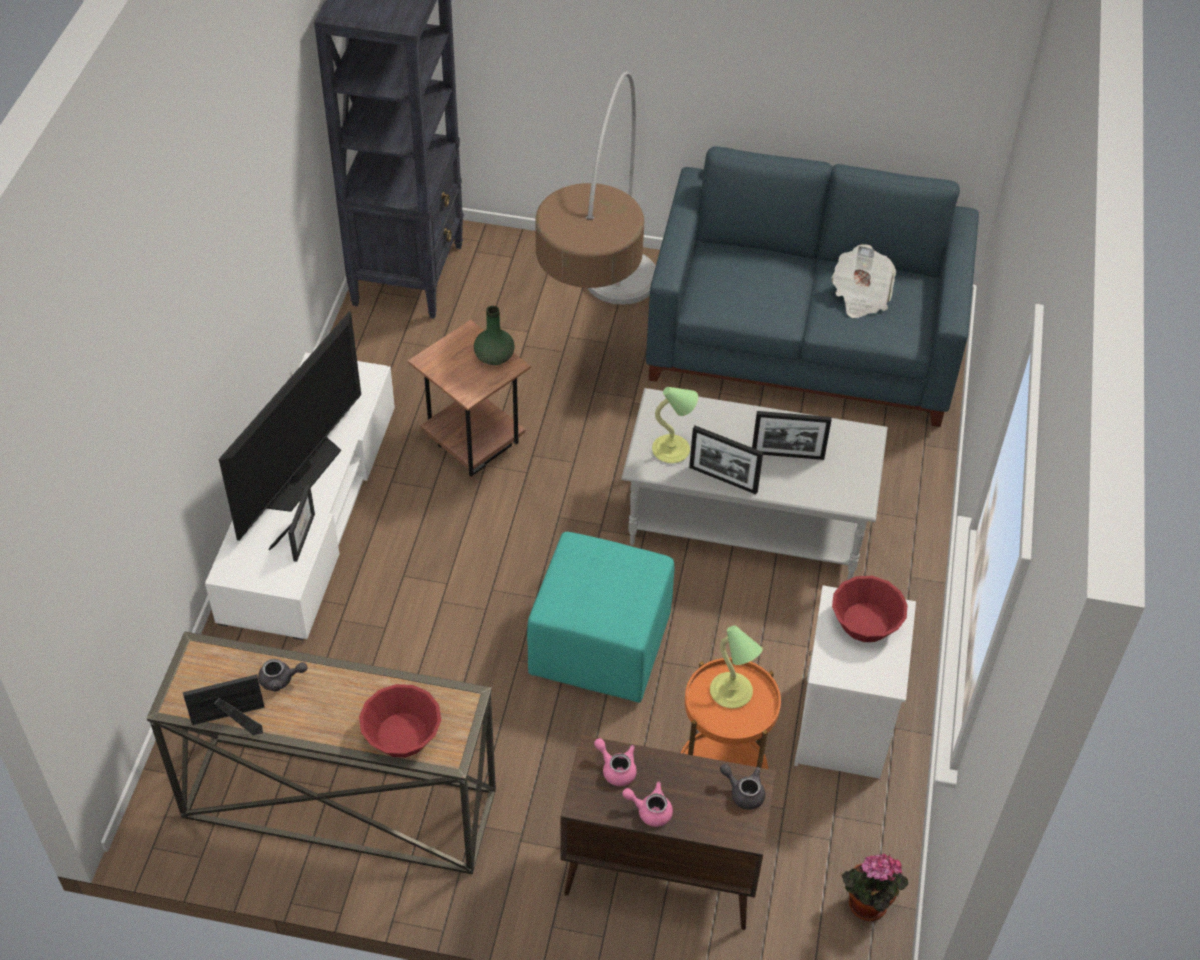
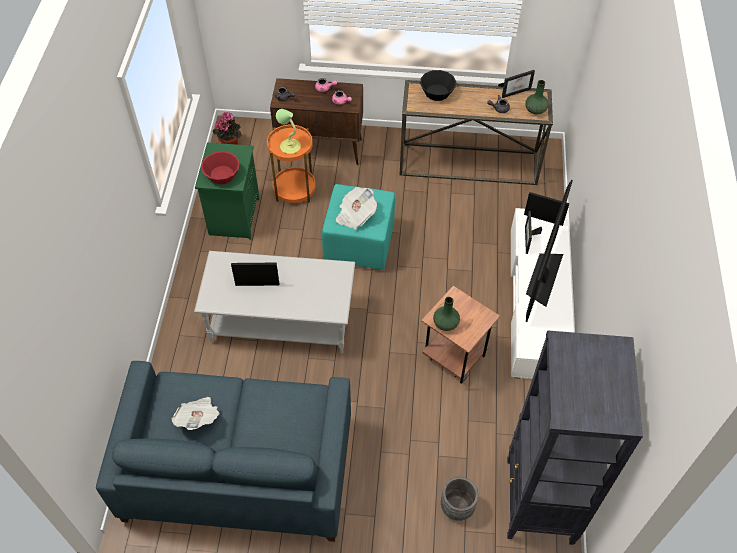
camera: 175 degrees right, 5 degrees up
red bowl [359,684,441,758] -> black bowl [420,70,456,101]
floor lamp [535,71,656,305] -> none
table lamp [652,387,698,463] -> none
picture frame [689,426,763,494] -> picture frame moved to [524,192,570,226]
white nightstand [794,586,916,778] -> green nightstand [195,143,260,240]
none -> newspaper [336,187,377,229]
none -> grey planter [441,477,478,521]
none -> green vase [525,80,549,115]

